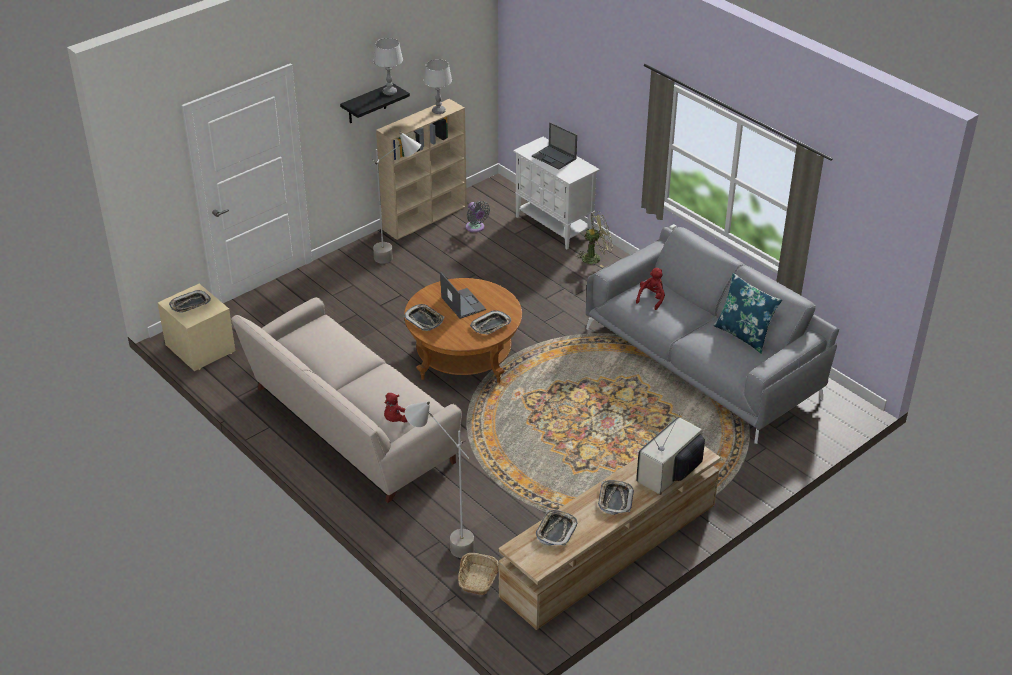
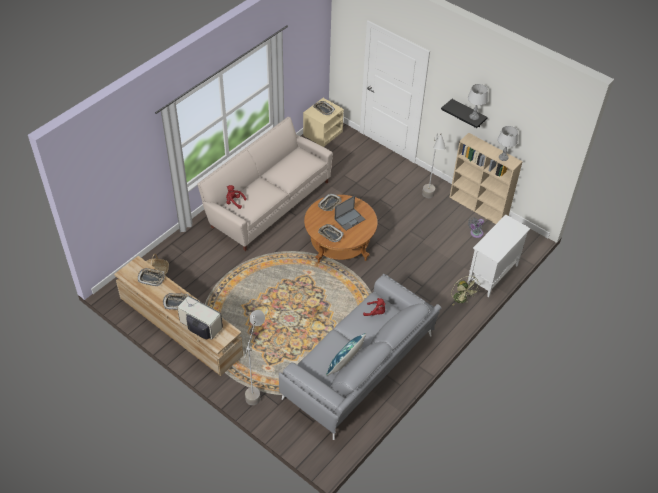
camera: 80 degrees right, 10 degrees up
grey floor lamp [405,401,474,558] -> grey floor lamp moved to [244,310,265,405]
laptop [532,122,577,169] -> none

